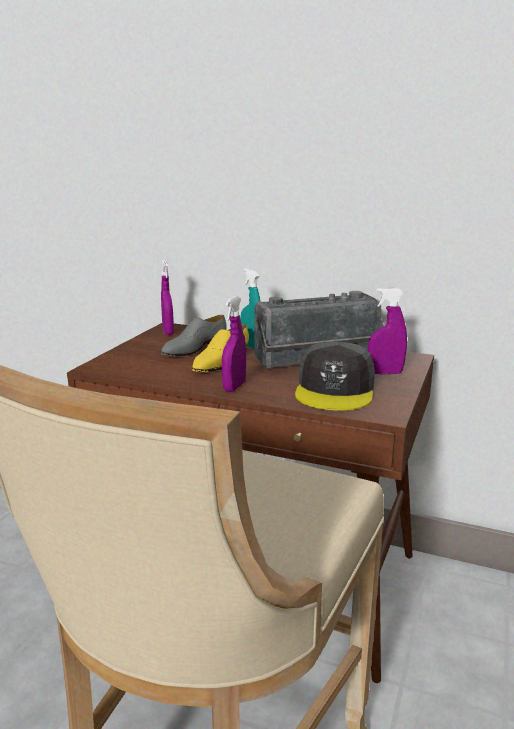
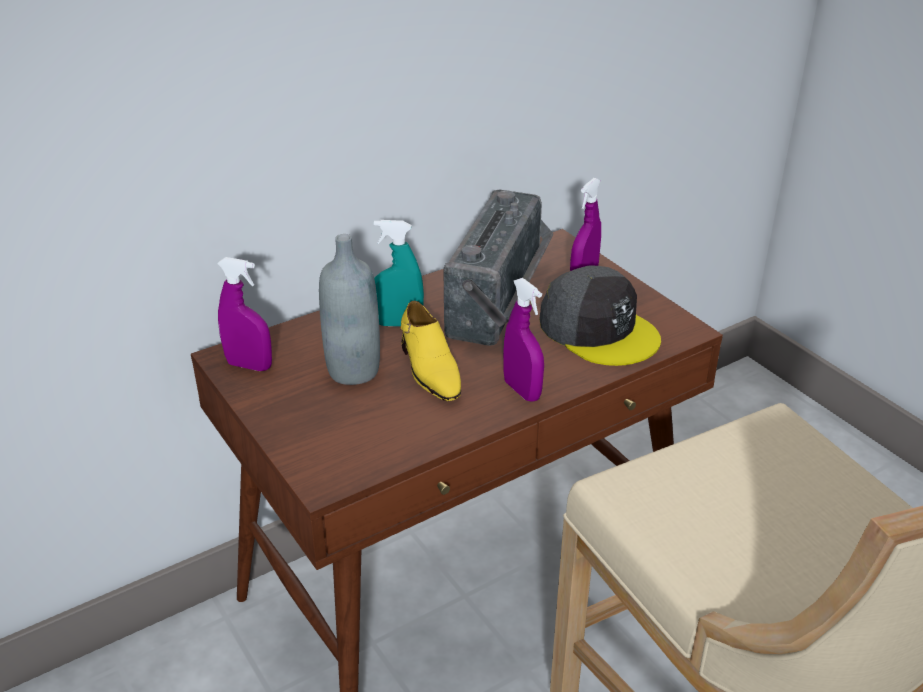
camera: 55 degrees left, 15 degrees up
grey shoe [161,315,227,357] -> grey bottle [319,234,380,385]

